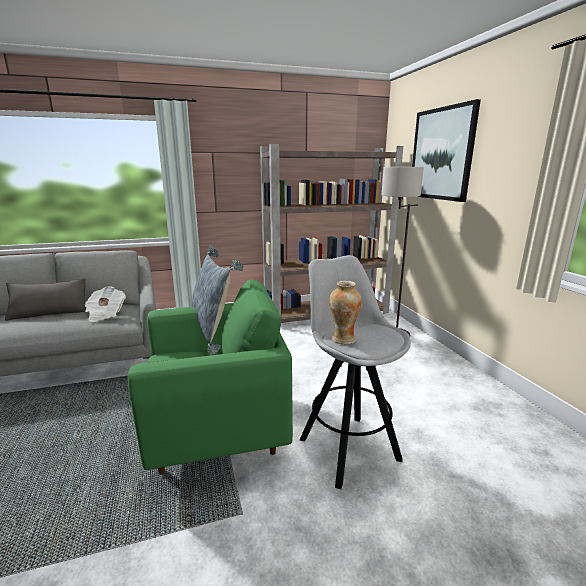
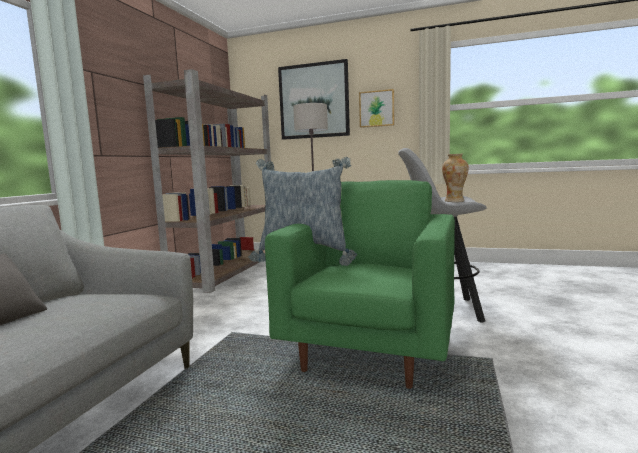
camera: 55 degrees left, 10 degrees down
newspaper [85,286,126,322] -> none
none -> picture [359,89,395,128]

